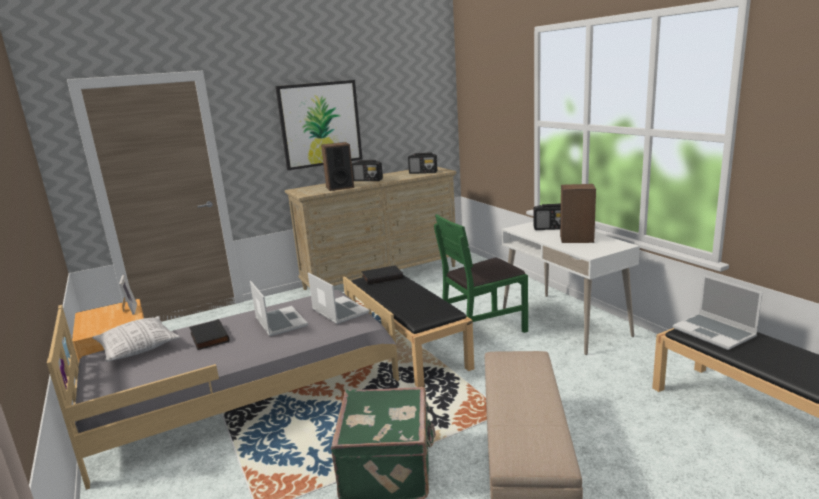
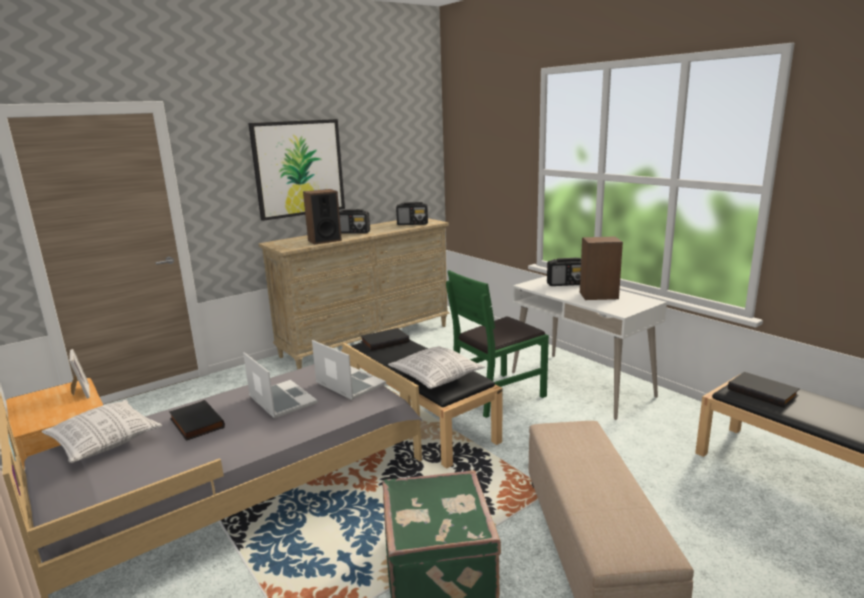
camera: 10 degrees left, 0 degrees up
laptop [673,275,763,350] -> black book [728,372,800,408]
none -> pillow [388,346,485,389]

